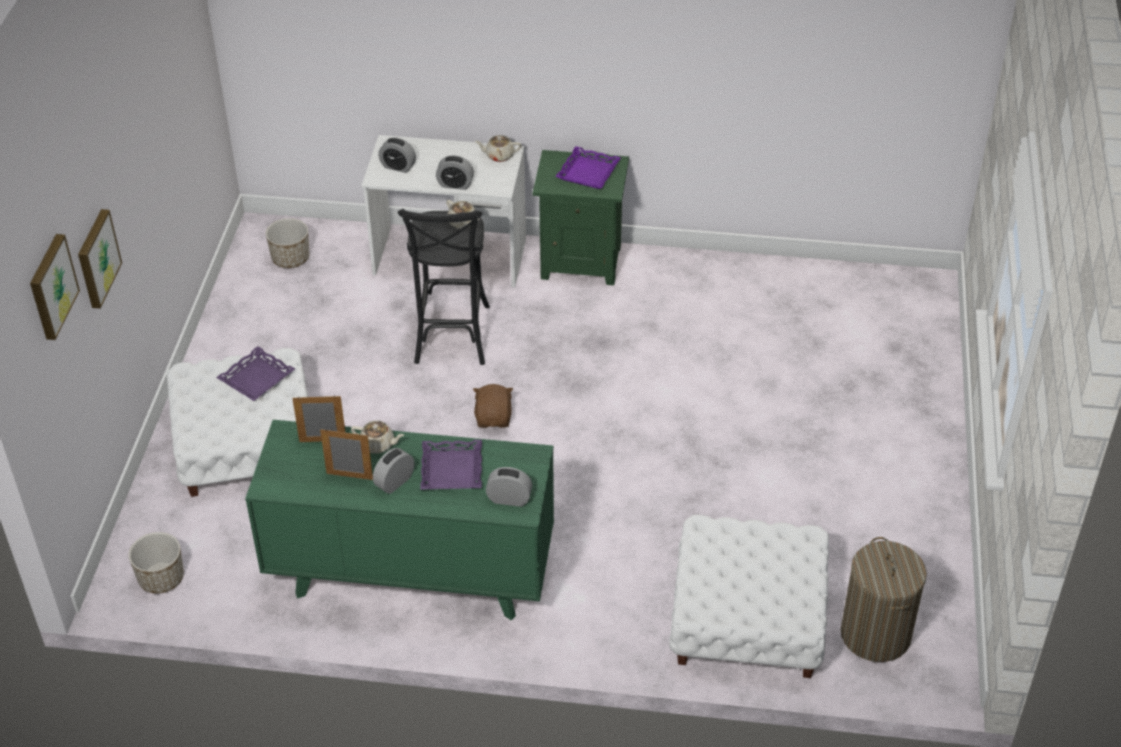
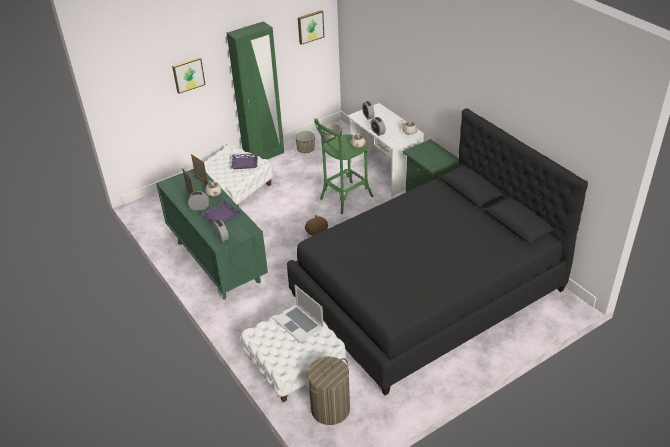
camera: 50 degrees right, 5 degrees down
picture [30,234,80,340] -> picture moved to [298,10,324,45]
planter [129,532,184,594] -> planter moved to [295,131,315,153]
black stool [398,209,490,365] -> green stool [314,118,374,214]
purple tray [555,146,621,189] -> none
none -> green wardrobe [227,21,284,159]
none -> laptop [274,285,324,342]
none -> black bed [287,108,588,396]

